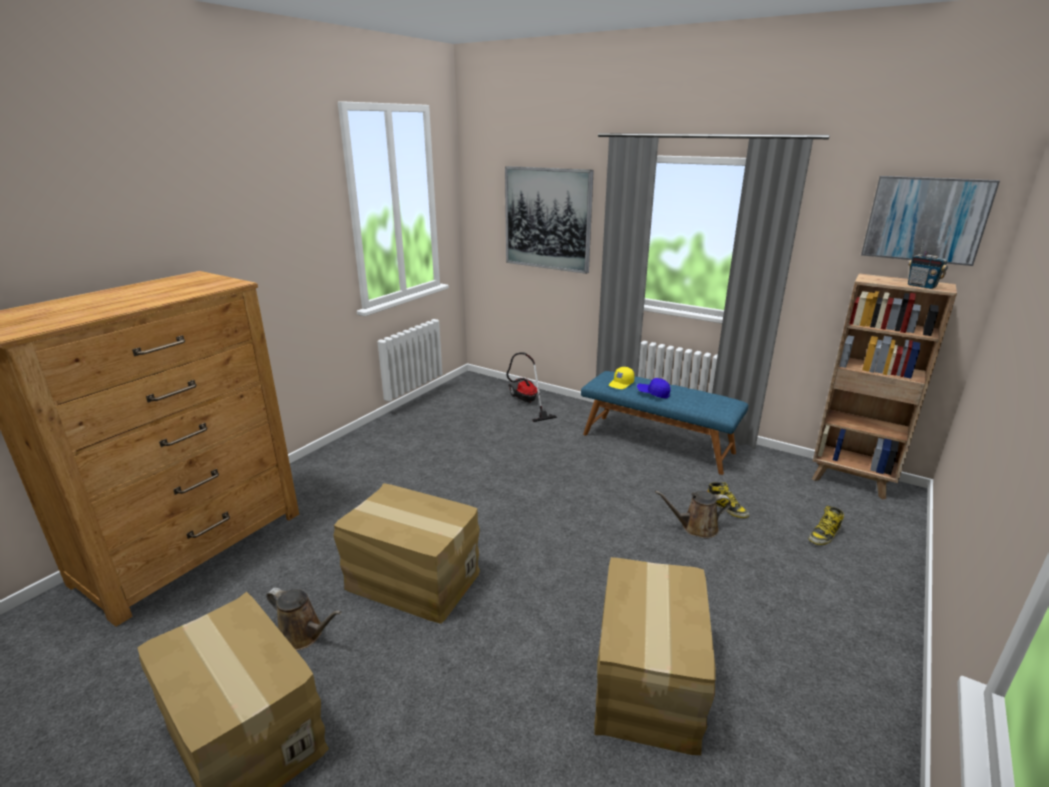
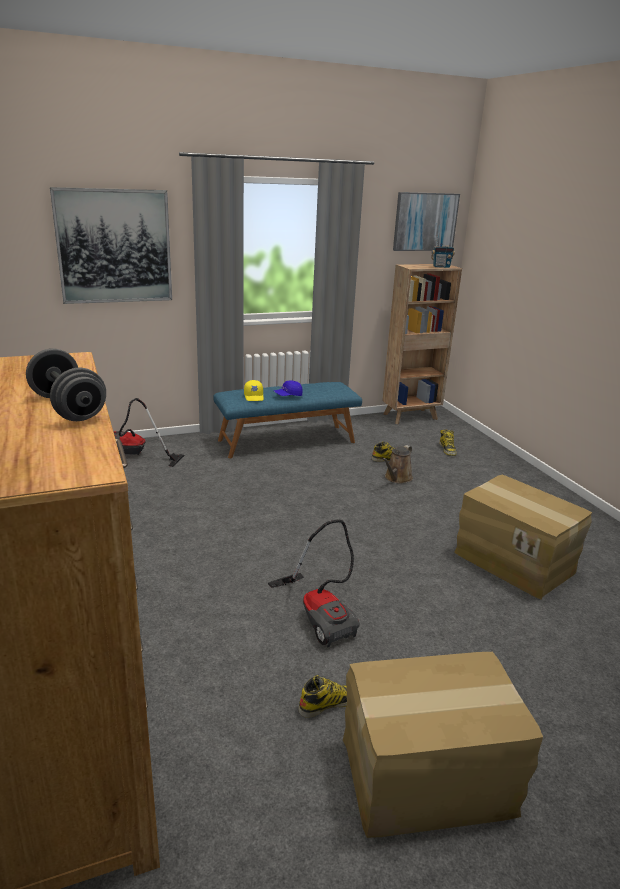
camera: 55 degrees left, 0 degrees up
brown watering can [266,588,341,651] -> boot [298,675,347,718]
cardboard box [333,483,480,624] -> vacuum cleaner [268,520,360,647]
none -> grey dumbbell [26,348,106,421]

